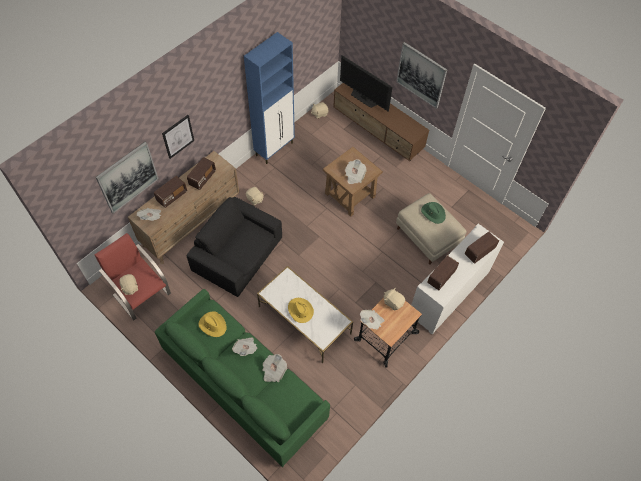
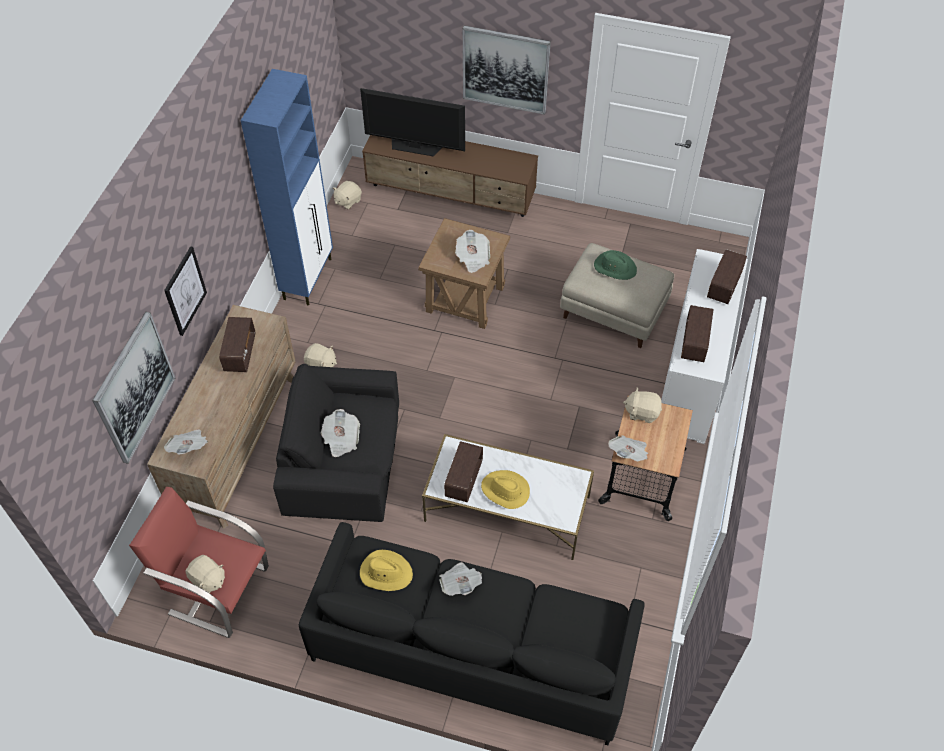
camera: 25 degrees left, 5 degrees down
radio [154,176,187,208] -> radio moved to [444,441,483,502]
green sofa [155,289,330,467] -> black sofa [299,522,645,745]
newspaper [262,354,287,382] -> newspaper moved to [321,409,360,457]

